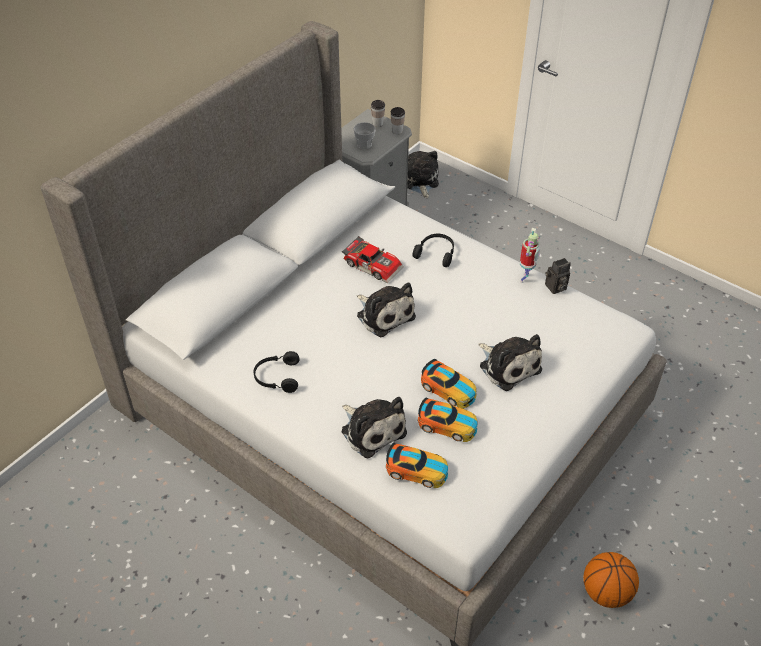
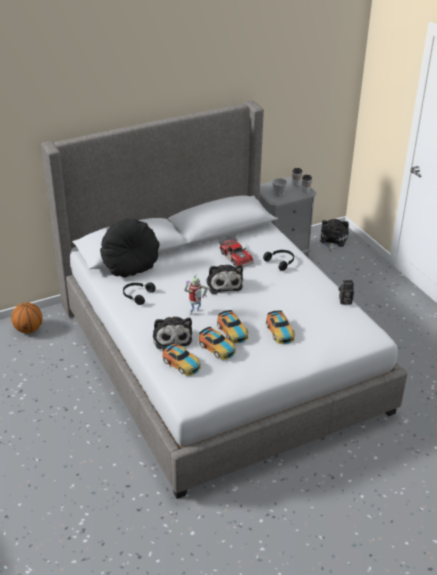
camera: 25 degrees right, 10 degrees down
plush toy [478,334,542,391] -> toy car [266,310,295,344]
toy robot [520,228,540,283] -> toy robot moved to [184,273,208,314]
basketball [583,552,639,608] -> basketball moved to [11,302,43,333]
none -> black pillow [100,218,159,278]

